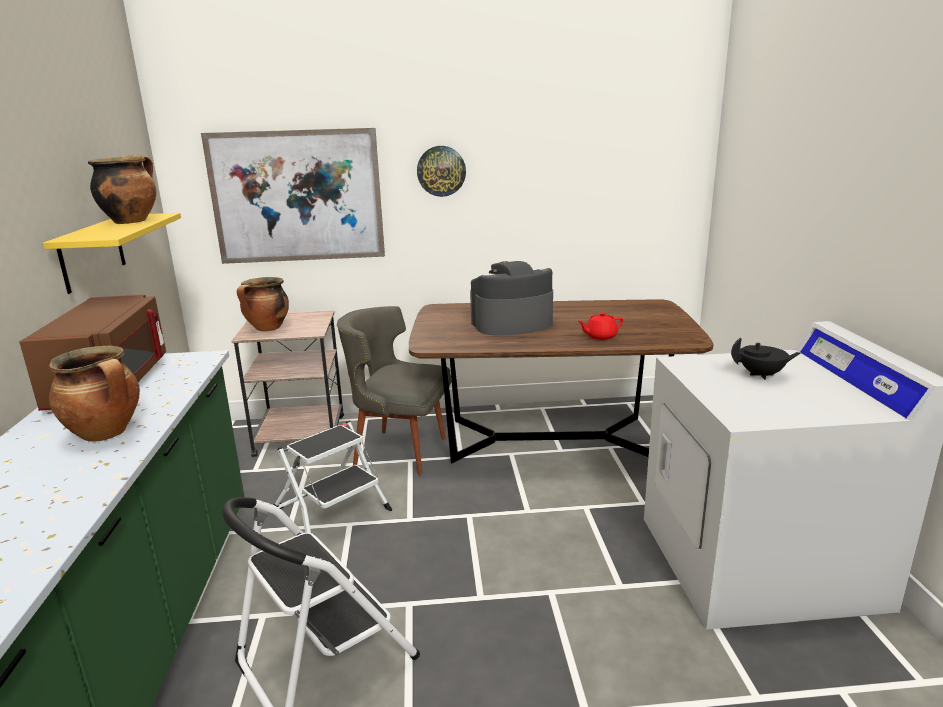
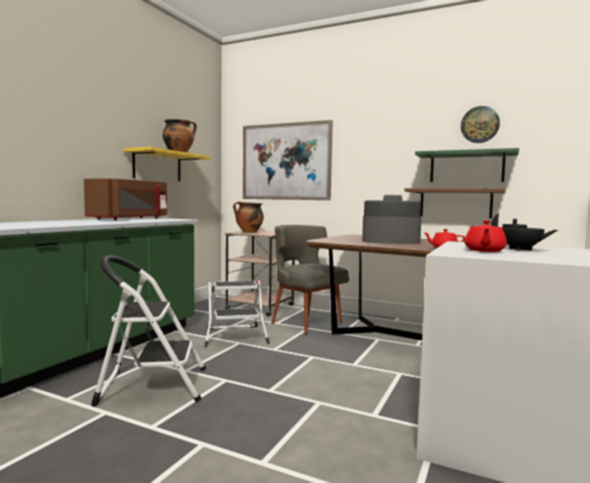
camera: 30 degrees right, 15 degrees down
cooking pot [49,346,140,442] -> none
wall clock [417,146,466,197] -> wall clock moved to [461,106,500,143]
none -> brown shelf [404,188,506,218]
none -> green shelf [415,148,519,182]
none -> red teapot [464,220,507,252]

